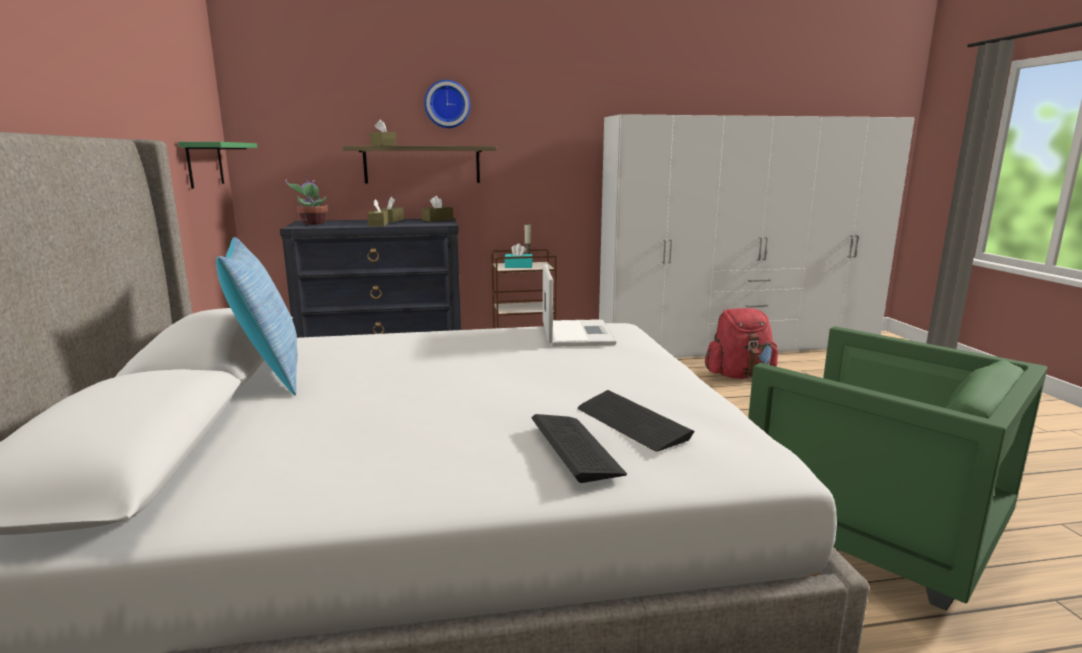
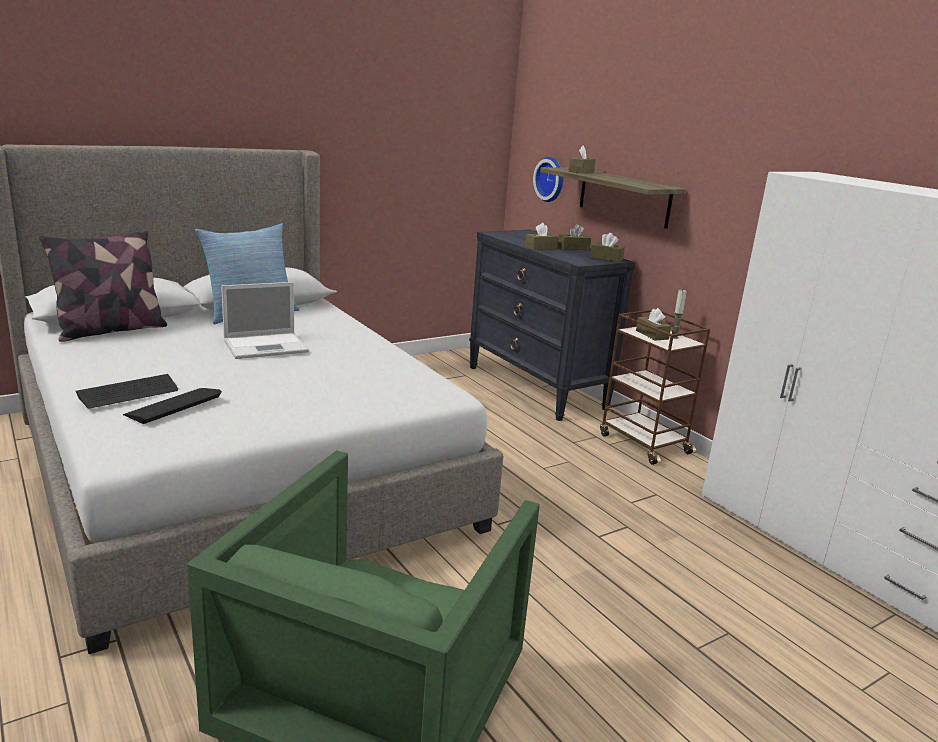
camera: 65 degrees right, 5 degrees up
green shelf [178,142,257,189] -> none
potted plant [285,175,328,225] -> none
wall clock [424,80,471,128] -> wall clock moved to [533,157,563,202]
turquoise tissue box [504,243,532,268] -> brown tissue box [636,308,671,341]
laptop [543,264,617,347] -> laptop moved to [221,282,309,359]
red backpack [705,308,778,379] -> none
none -> pillow [39,230,167,342]

